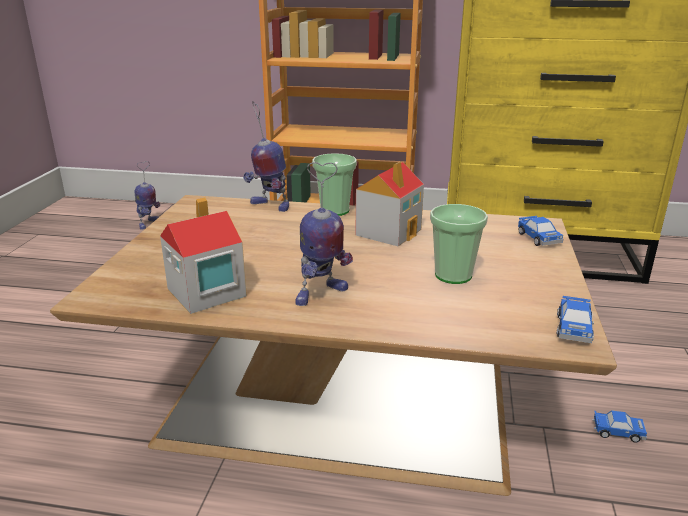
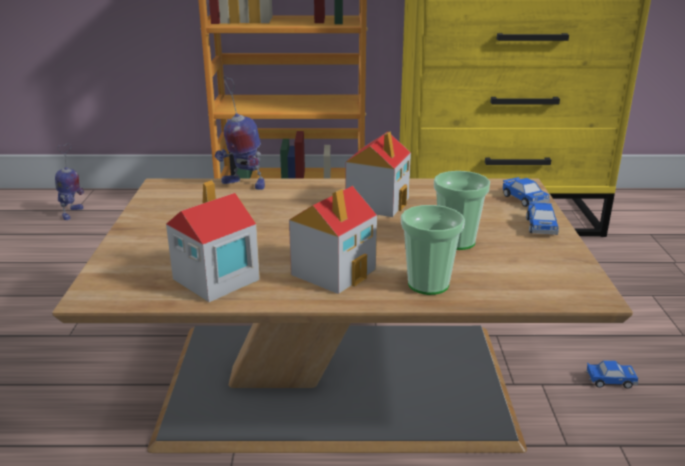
camera: 10 degrees left, 0 degrees up
toy robot [295,162,353,306] -> toy house [289,186,377,294]
cup [312,153,357,216] -> cup moved to [401,205,465,295]
toy car [557,296,594,343] -> toy car moved to [526,202,559,235]

